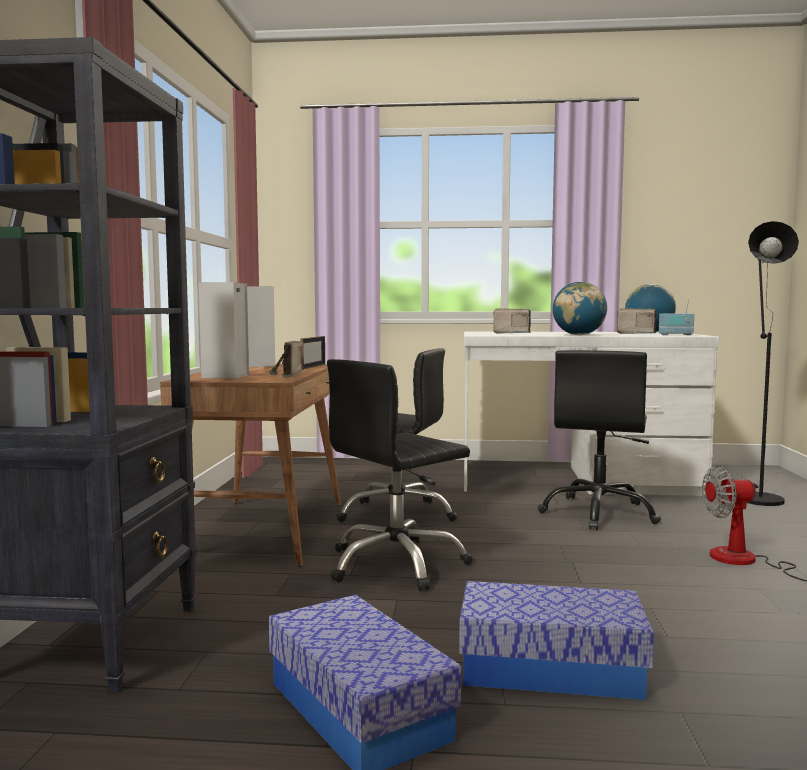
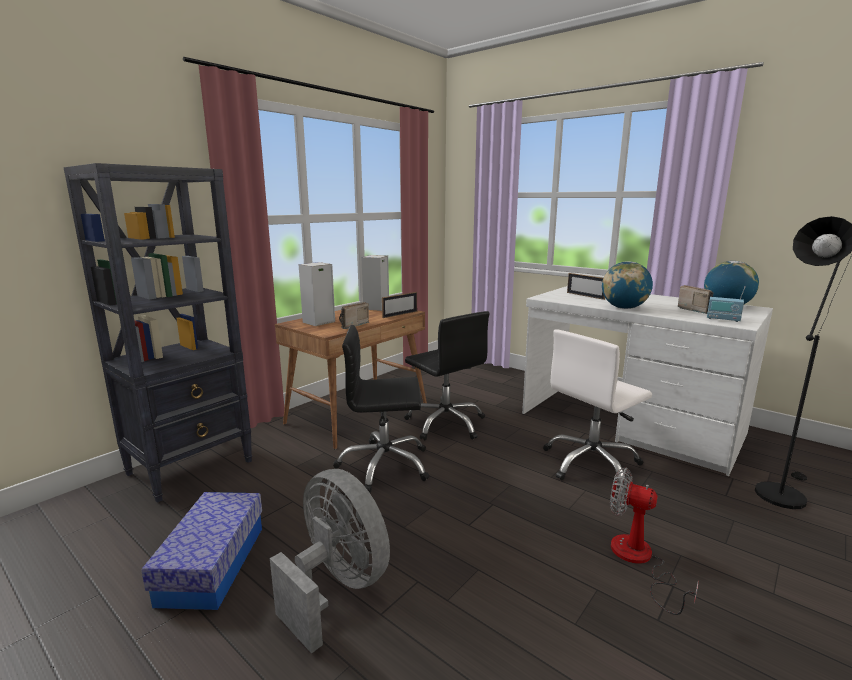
camera: 35 degrees right, 10 degrees up
storage box [459,581,654,700] -> grey fan [270,469,390,654]
radio [493,308,531,333] -> picture frame [567,273,605,300]
black office chair [538,350,661,530] -> white office chair [543,329,652,490]

